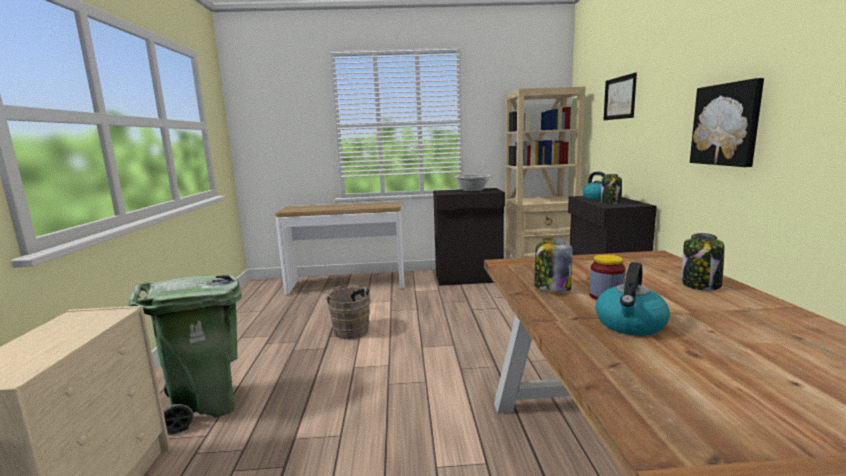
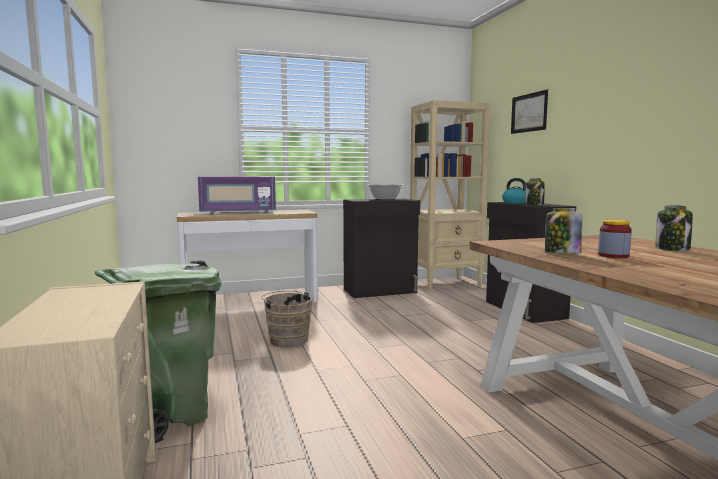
camera: 15 degrees left, 5 degrees down
kettle [595,262,670,336] -> none
picture [690,78,764,167] -> none
none -> purple microwave [198,176,276,214]

